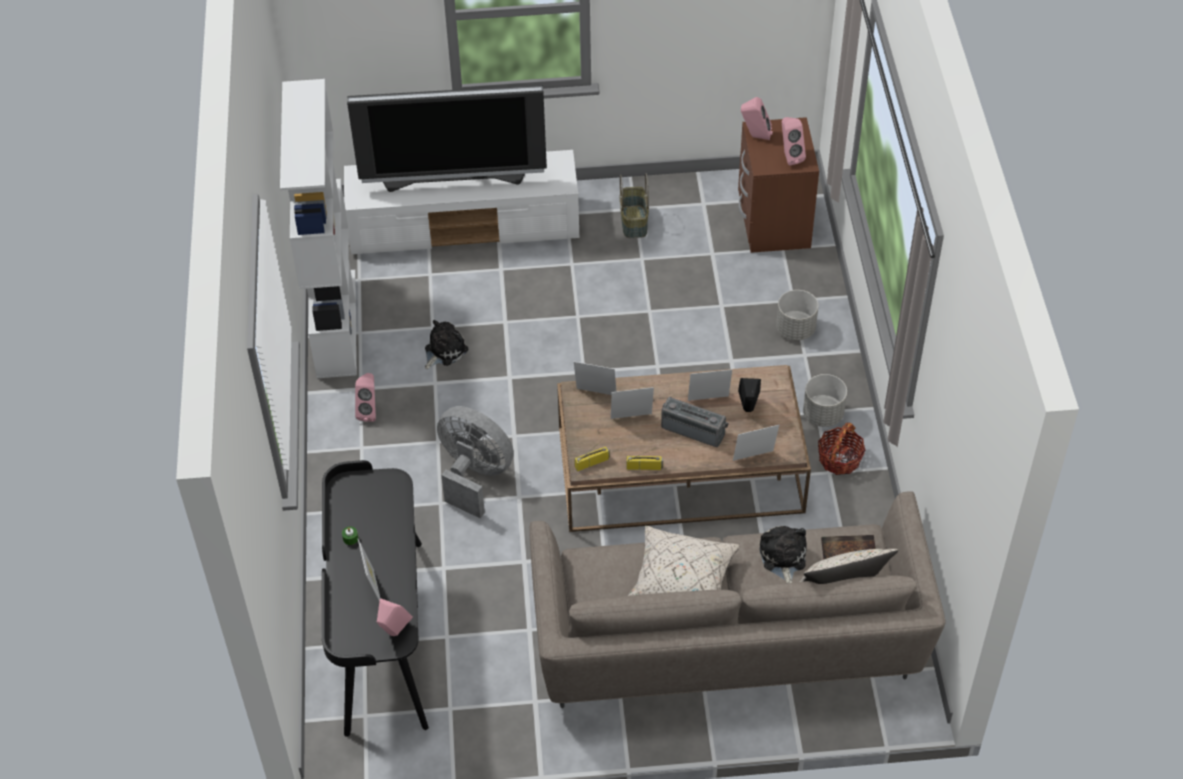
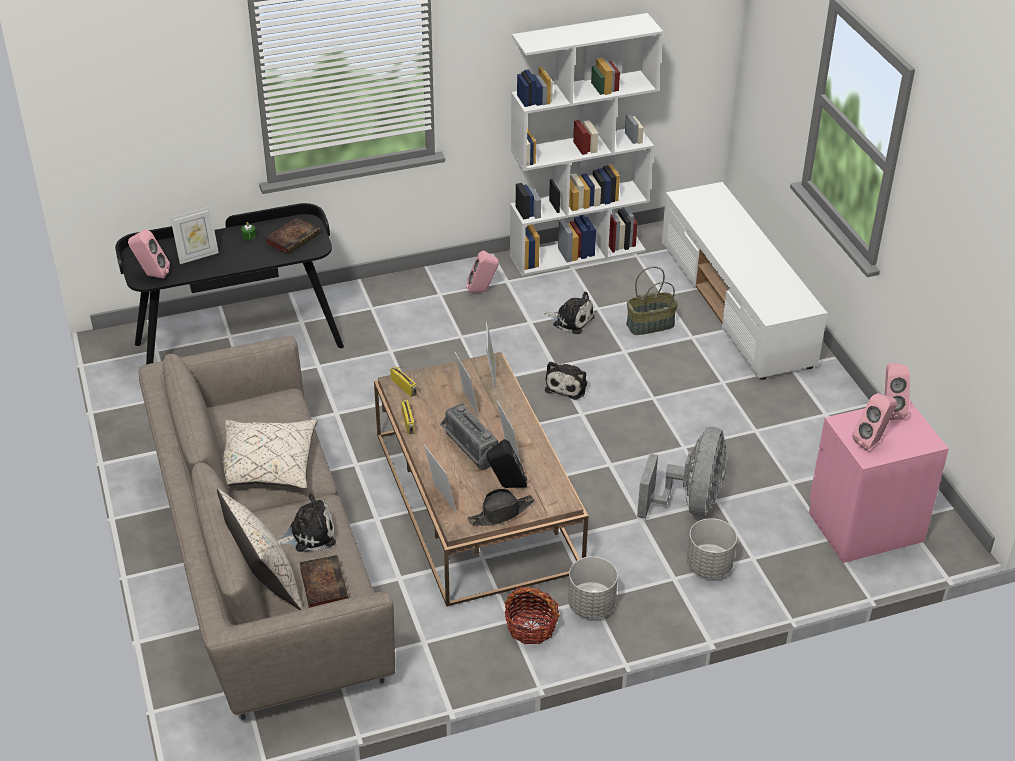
camera: 75 degrees right, 10 degrees down
television [347,85,547,192] -> none
grey fan [437,406,514,518] -> grey fan moved to [637,427,727,519]
basket [619,173,649,238] -> basket moved to [626,267,678,335]
radio [661,397,729,447] -> radio turned 135 degrees clockwise [440,404,498,470]
brown nightstand [738,117,819,253] -> pink nightstand [809,400,949,563]
none -> book [264,217,320,254]
none -> black hat [467,488,534,526]
none -> plush toy [545,362,587,400]

